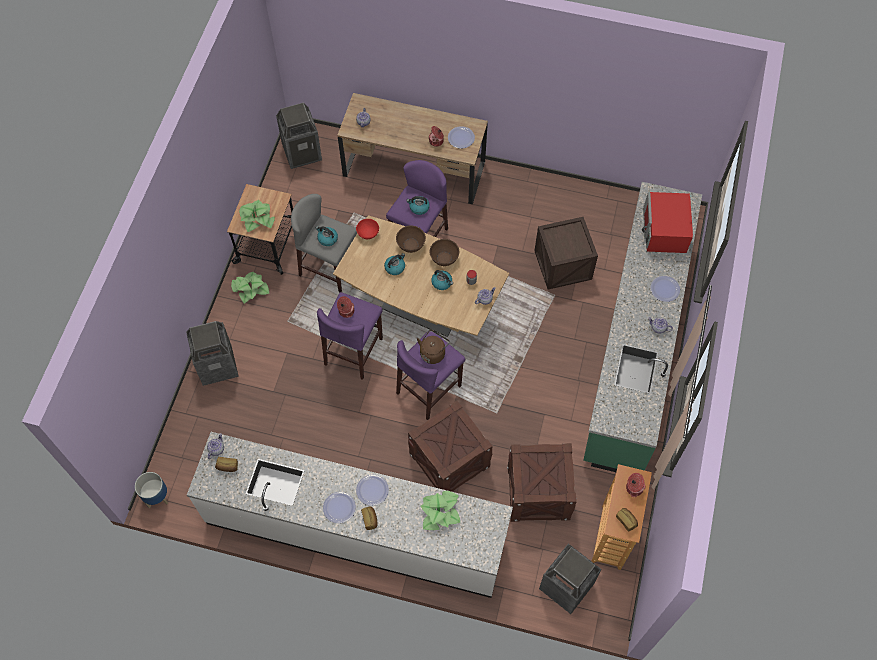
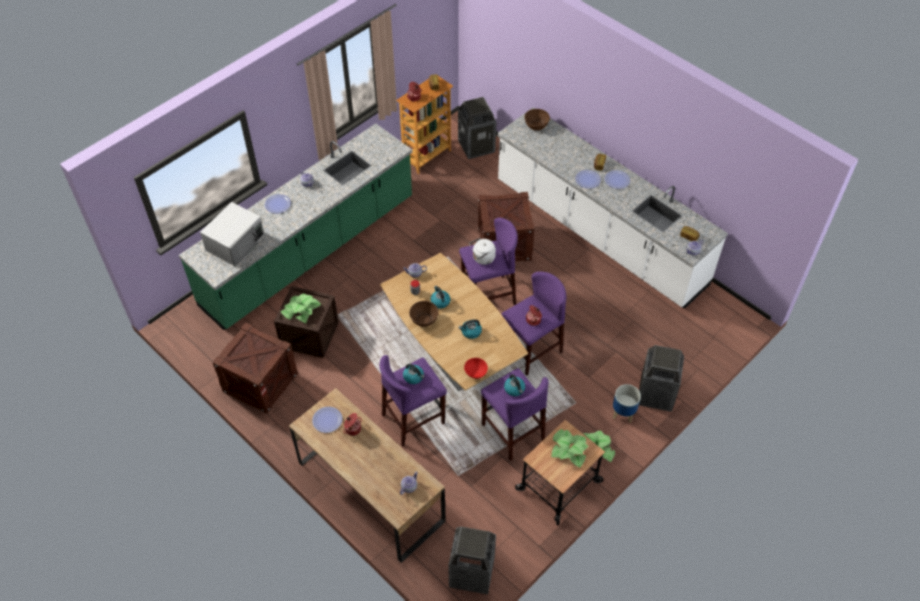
camera: 150 degrees left, 10 degrees down
planter [135,472,168,509] -> planter moved to [613,384,641,423]
grey stool [291,194,357,292] -> purple stool [481,368,549,461]
brown bowl [396,225,426,253] -> brown bowl moved to [524,109,550,131]
brown kettle [417,330,450,364] -> white kettle [469,238,496,265]
potted plant [421,491,460,530] -> potted plant moved to [281,293,321,324]
crate [507,443,577,522] -> crate moved to [212,322,298,414]
red microwave [642,192,693,253] -> white microwave [200,202,265,267]

